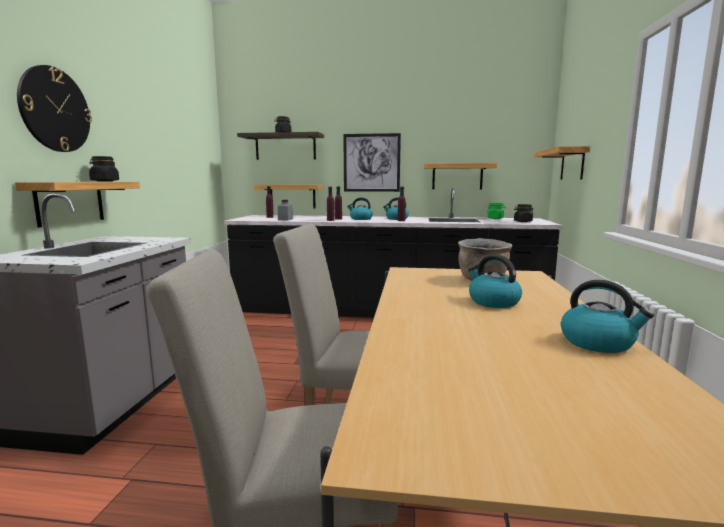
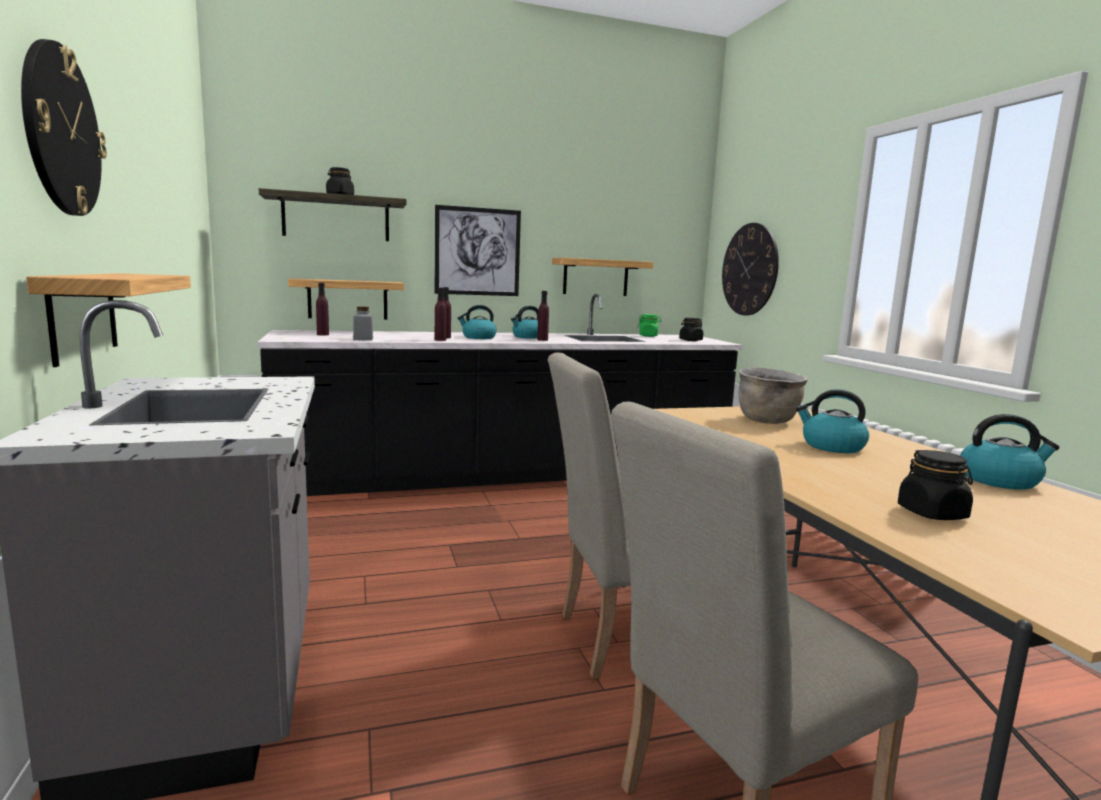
camera: 25 degrees left, 0 degrees up
black jar [89,156,119,182] -> black jar moved to [898,450,973,520]
shelf [534,146,590,180] -> wall clock [722,223,779,316]

